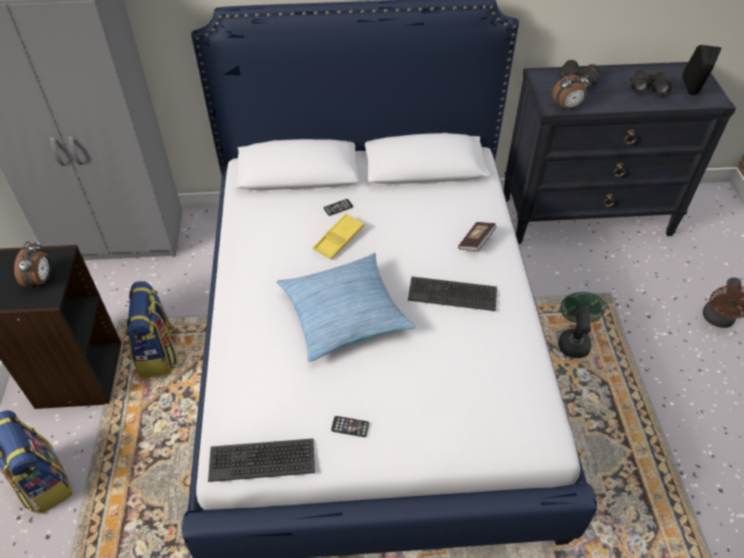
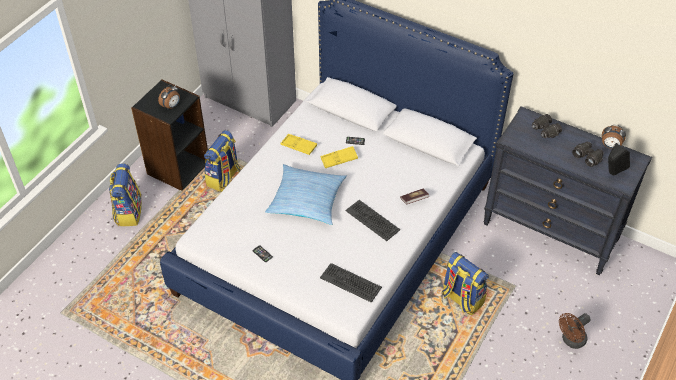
camera: 35 degrees right, 0 degrees up
keyboard [208,438,315,482] -> keyboard moved to [320,263,382,303]
alarm clock [552,70,589,110] -> alarm clock moved to [602,125,626,149]
green fan [558,292,606,358] -> backpack [442,252,489,315]
none -> yellow tray [281,134,317,155]

